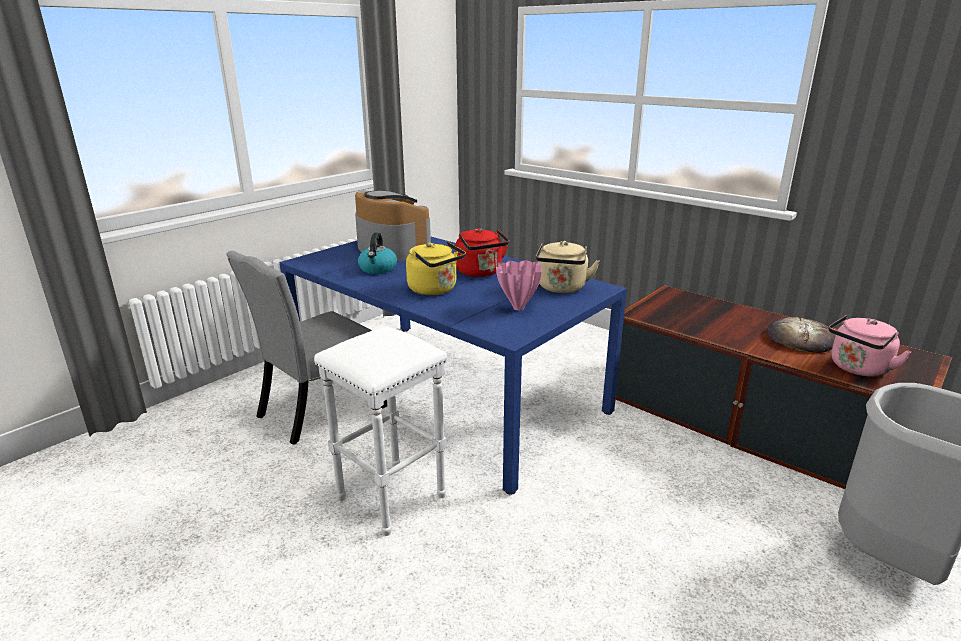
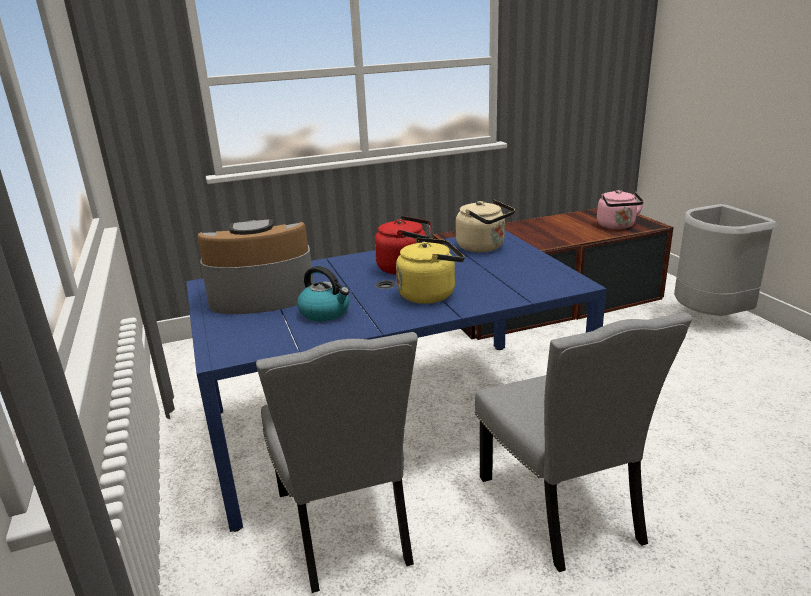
camera: 60 degrees left, 0 degrees up
white stool [314,326,447,536] -> grey chair [475,313,692,572]
pink vase [496,260,542,310] -> none
bread [766,317,836,353] -> none

